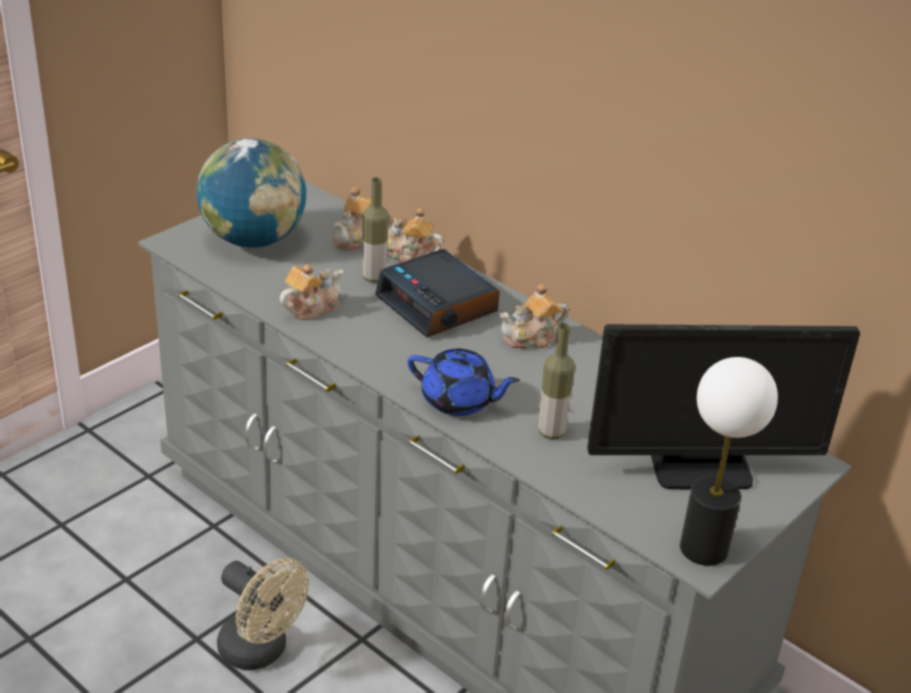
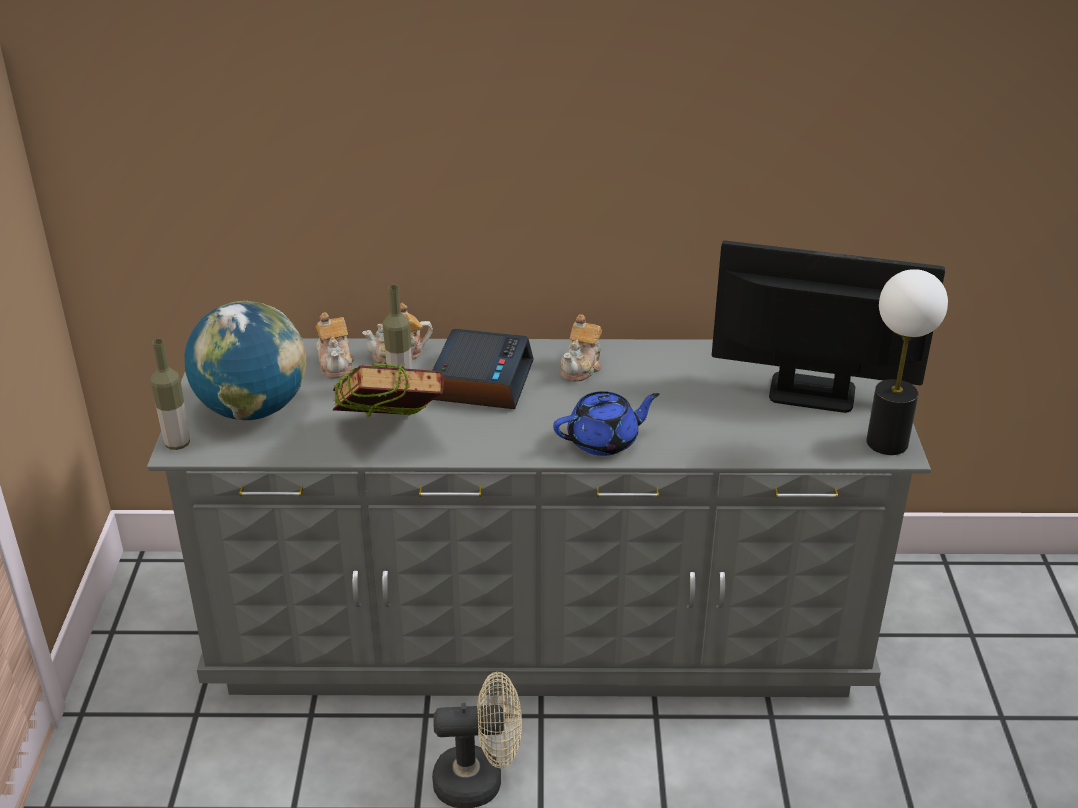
camera: 40 degrees left, 0 degrees up
teapot [280,264,343,320] -> book [333,363,444,417]
alarm clock [375,249,500,337] -> alarm clock turned 90 degrees counterclockwise [432,329,534,409]
bottle [538,323,575,439] -> bottle moved to [150,339,190,450]
monitor [587,324,860,489] -> monitor turned 120 degrees counterclockwise [712,241,945,413]

